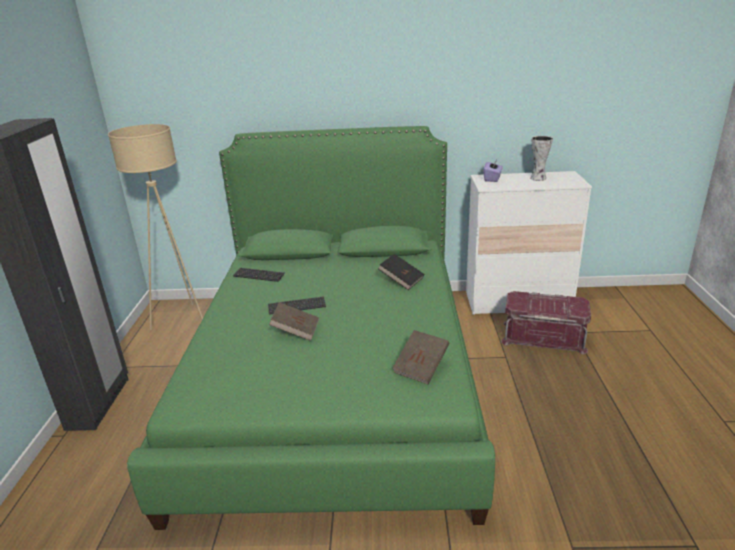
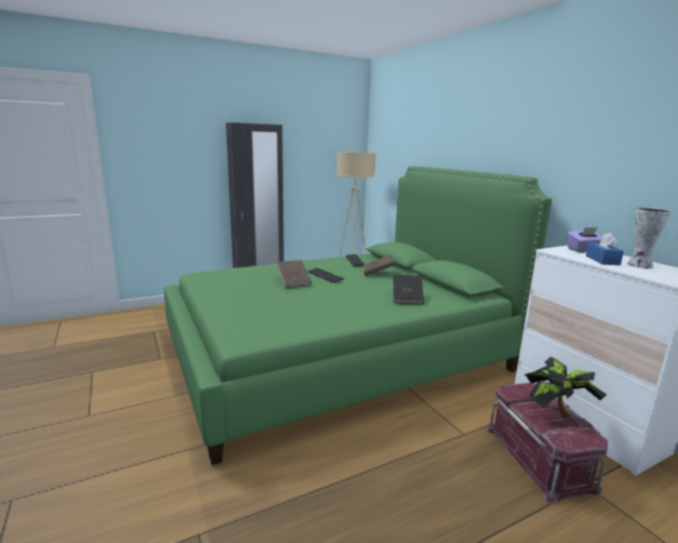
camera: 60 degrees right, 10 degrees down
brown book [392,330,449,384] -> brown book moved to [364,255,394,276]
none -> potted plant [524,357,607,418]
none -> blue tissue box [586,233,624,265]

